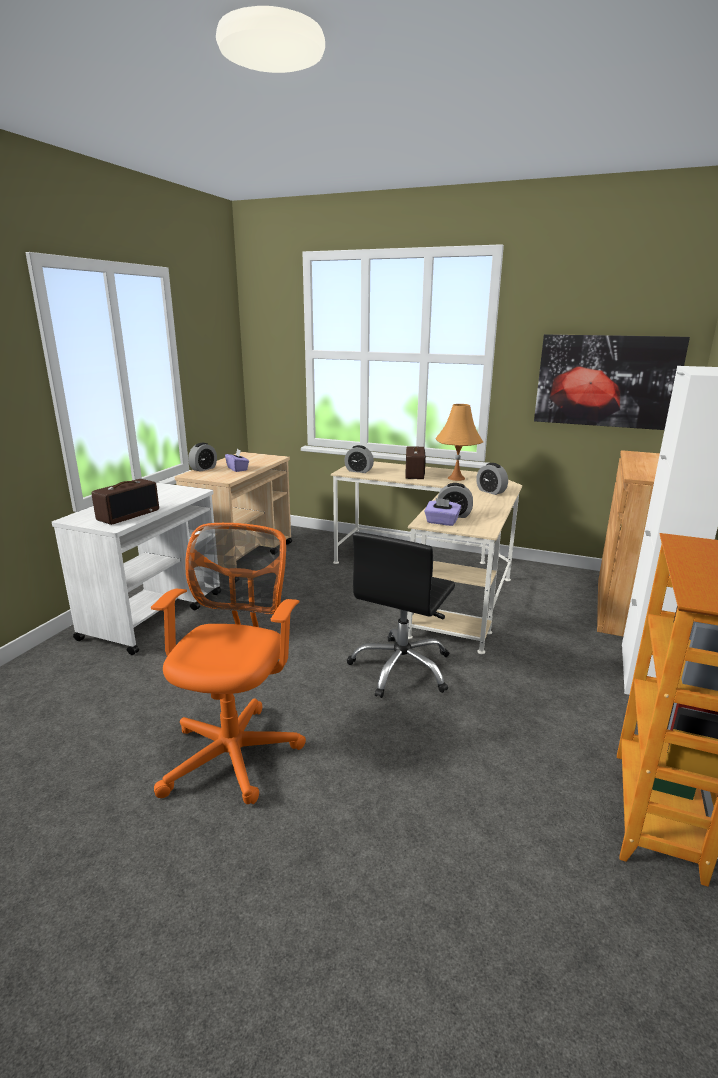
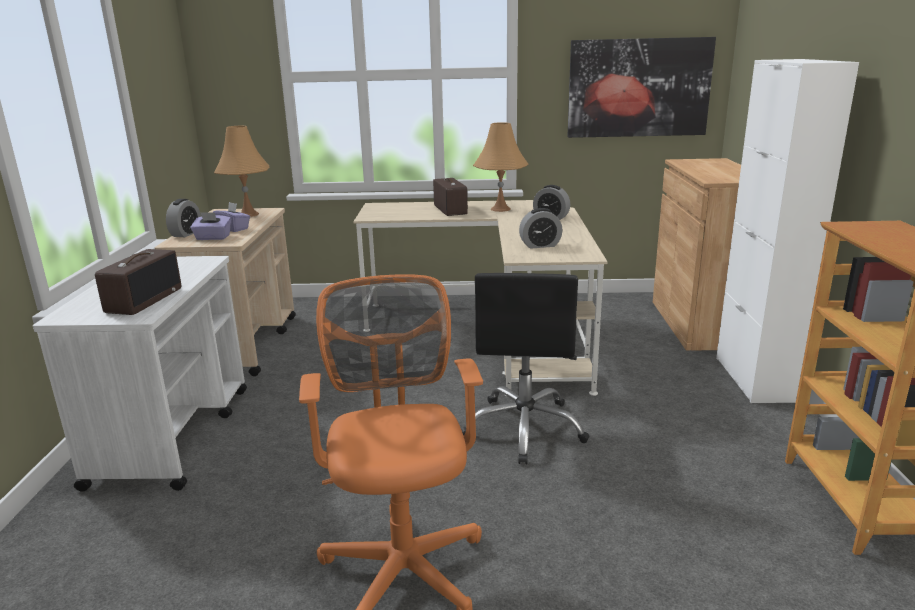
camera: 20 degrees left, 0 degrees up
alarm clock [344,445,374,473] -> none
purple tissue box [424,498,461,526] -> purple tissue box moved to [190,212,231,240]
none -> orange table lamp [214,126,269,217]

